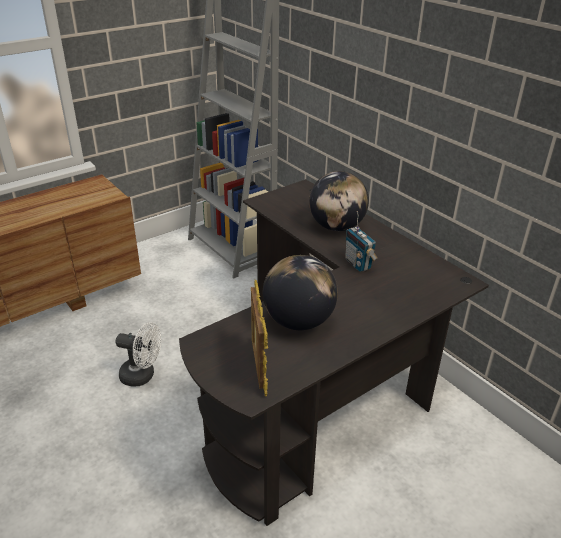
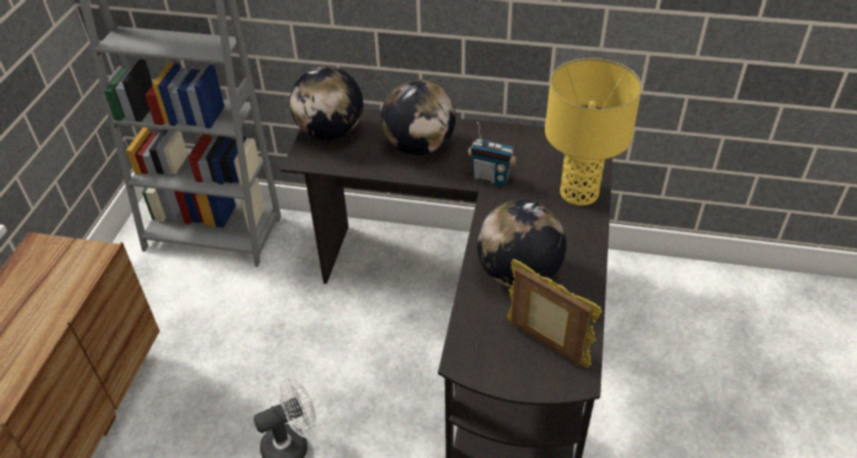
camera: 40 degrees left, 10 degrees up
none -> globe [290,66,363,140]
none -> yellow table lamp [545,58,642,206]

